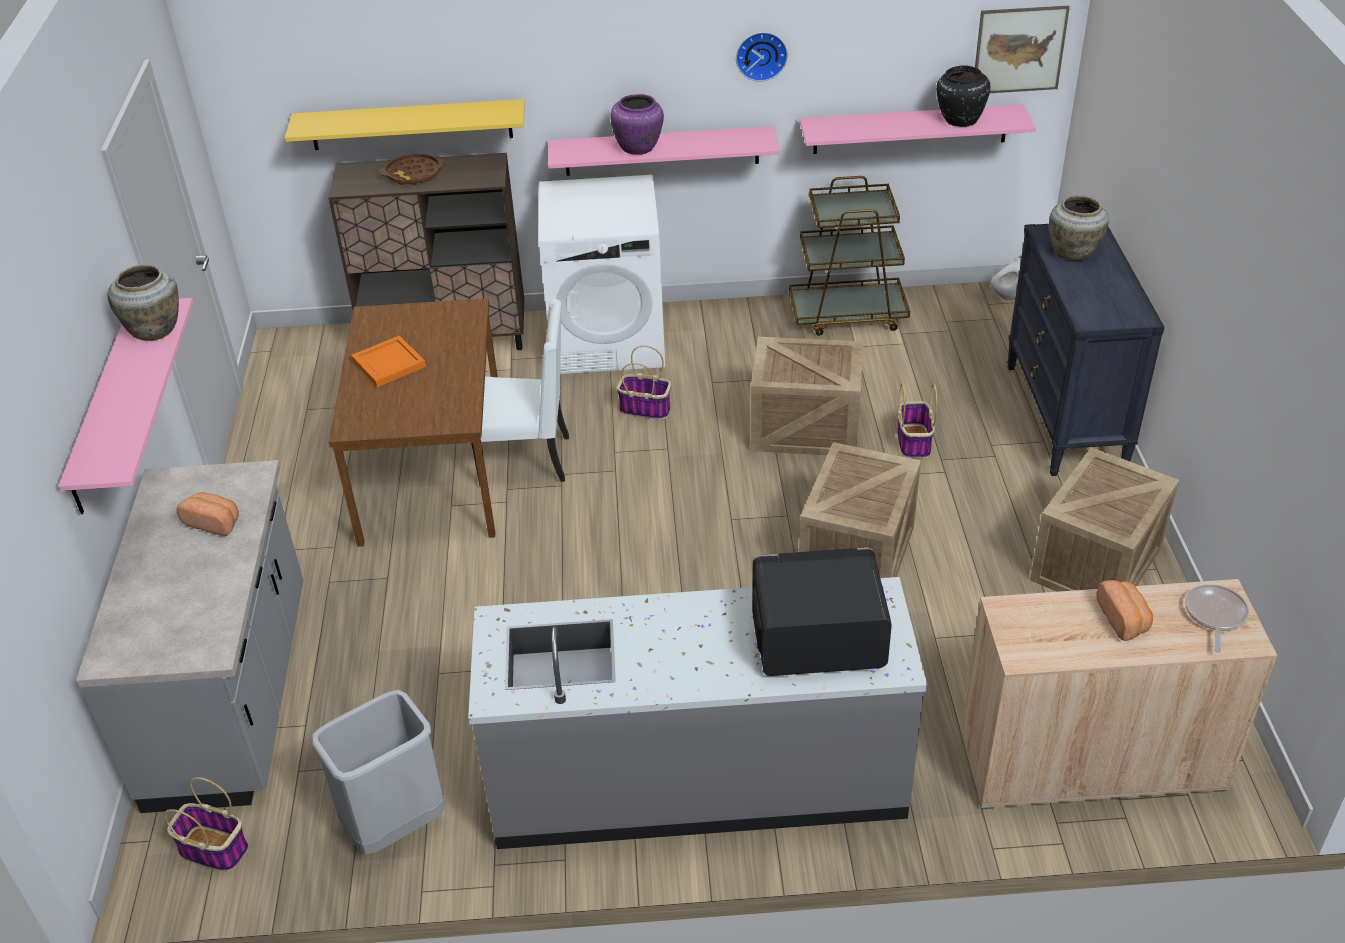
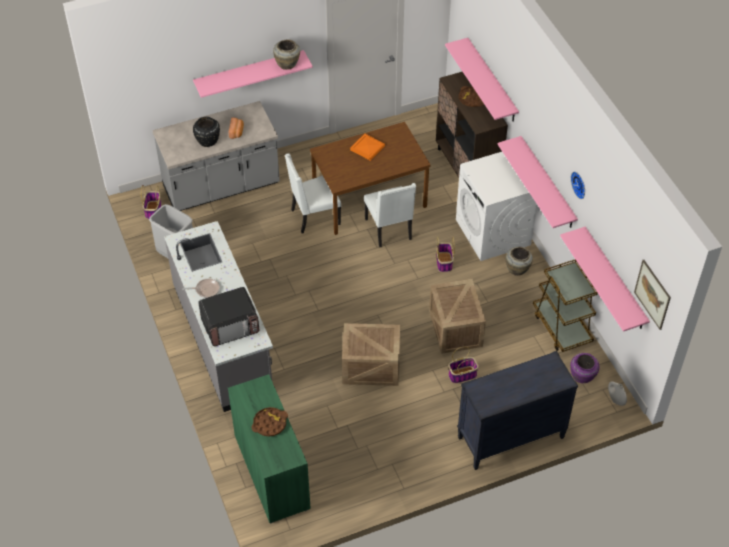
camera: 70 degrees right, 10 degrees up
yellow shelf [285,99,525,150] -> pink shelf [445,38,519,122]
purple vase [610,94,664,155] -> purple vase moved to [570,353,599,383]
microwave [752,547,892,676] -> microwave turned 90 degrees clockwise [198,287,259,346]
black vase [936,65,991,127] -> black vase moved to [193,117,220,147]
beige cabinet [960,579,1277,809] -> green cabinet [228,374,311,524]
crate [1030,447,1179,592] -> none
beige vase [1049,195,1109,261] -> beige vase moved to [506,247,533,276]
bread [1096,580,1153,641] -> brown tray [251,407,288,437]
frying pan [1185,584,1249,653] -> frying pan moved to [182,279,220,298]
none -> white chair [285,153,341,233]

